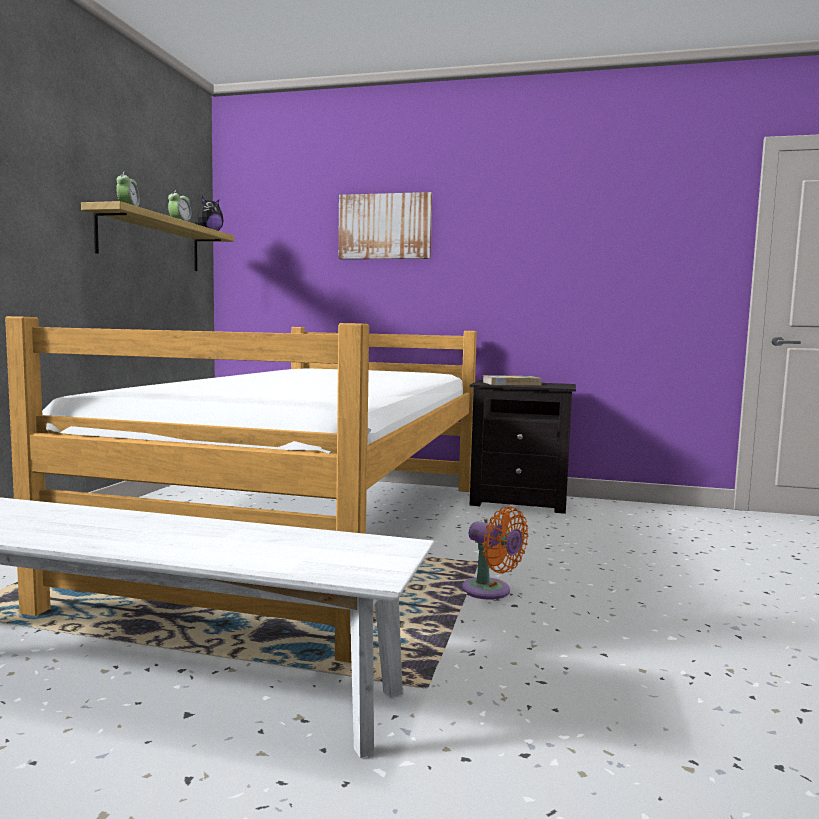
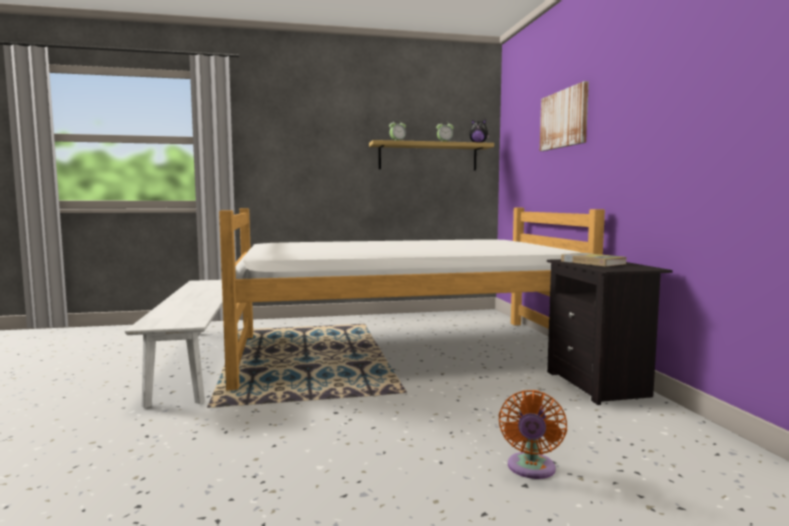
camera: 65 degrees right, 0 degrees up
orange fan [462,506,529,600] -> orange fan moved to [498,390,567,479]

